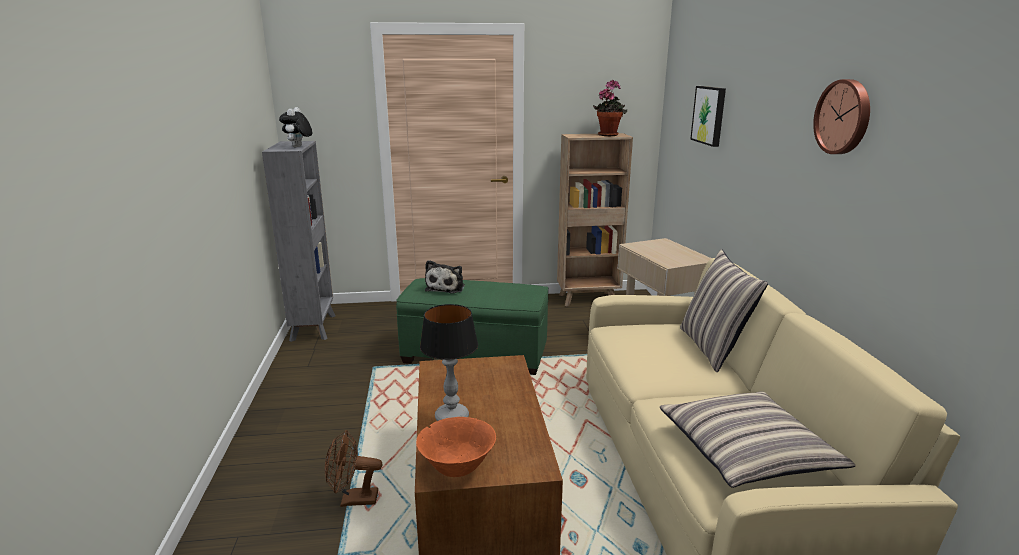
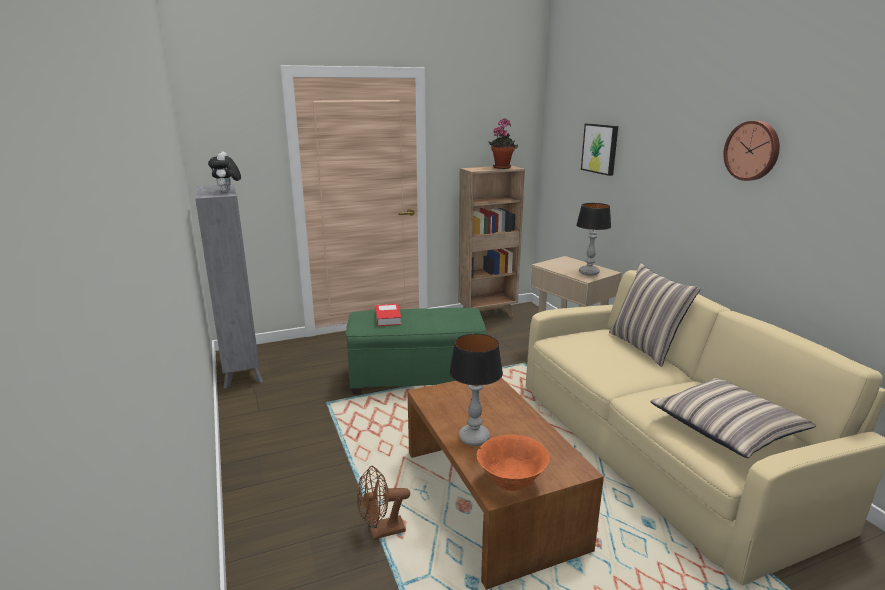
camera: 15 degrees left, 0 degrees up
plush toy [425,260,465,294] -> book [375,304,401,326]
none -> table lamp [576,203,611,276]

